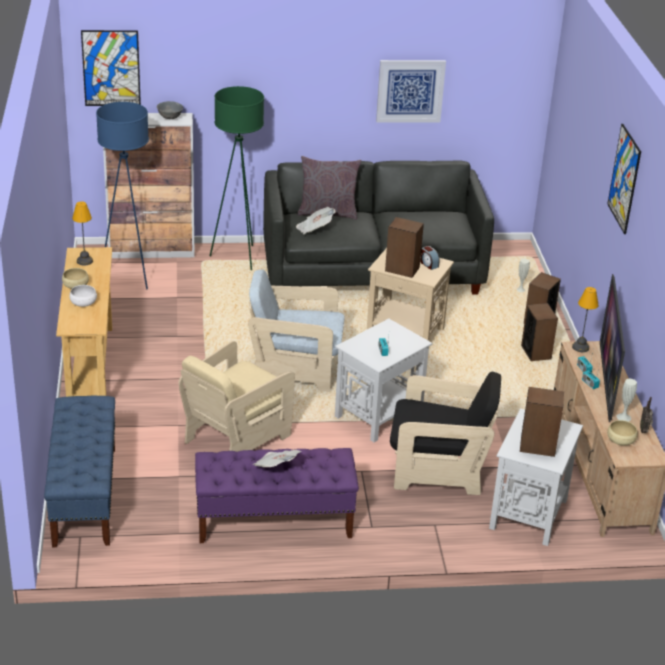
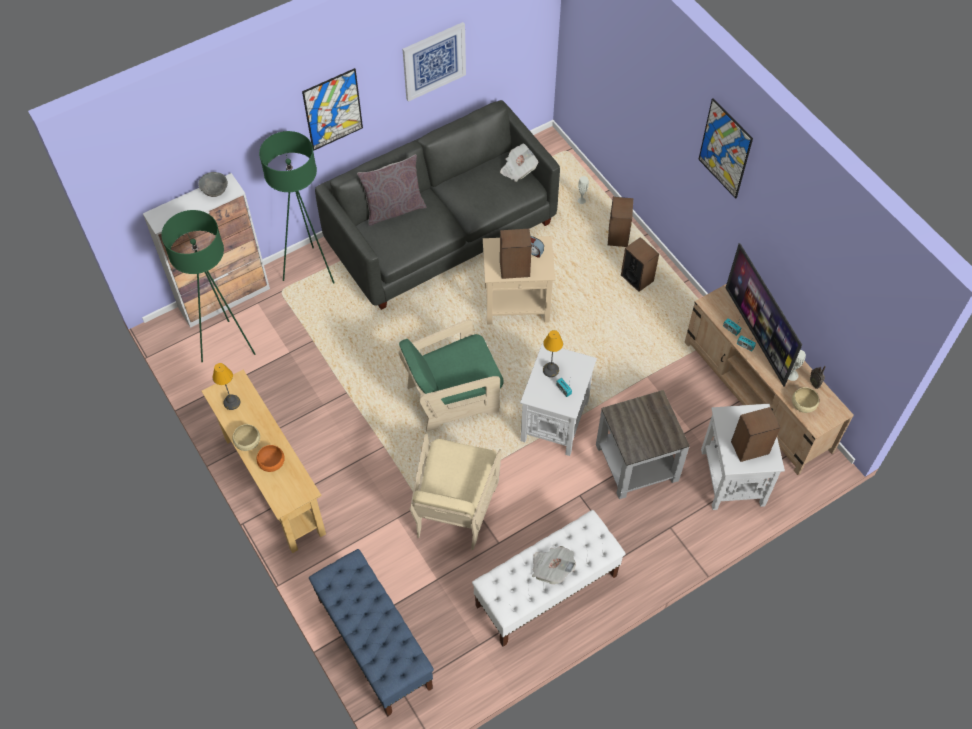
camera: 25 degrees left, 25 degrees up
white bowl [69,285,97,307] -> orange bowl [257,445,285,472]
picture [81,30,141,106] -> picture moved to [302,68,363,151]
blue floor lamp [96,102,149,290] -> green floor lamp [161,210,256,362]
purple bench [195,448,359,543] -> white bench [472,510,626,647]
beige armchair [248,270,345,392] -> green armchair [399,319,504,431]
newspaper [296,207,336,234] -> newspaper moved to [500,143,539,182]
black armchair [390,372,501,495] -> grey side table [596,390,690,499]
table lamp [572,287,598,352] -> table lamp moved to [543,330,563,377]

